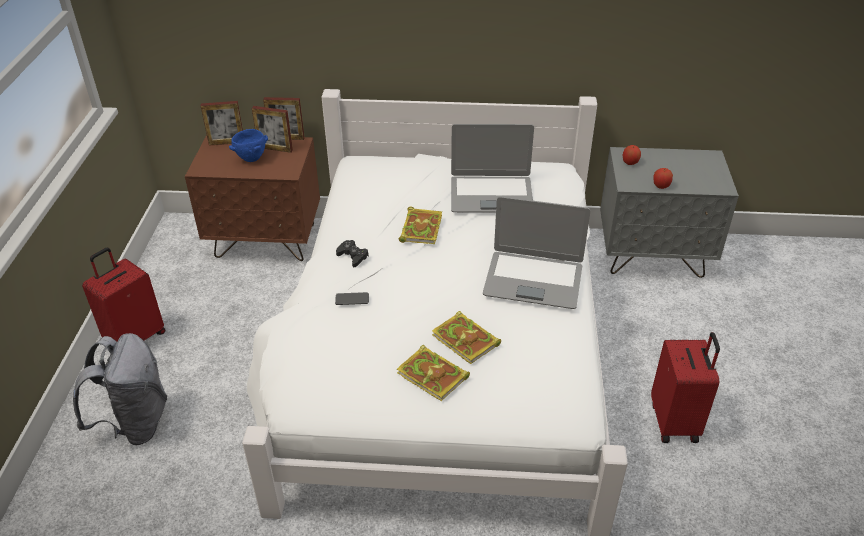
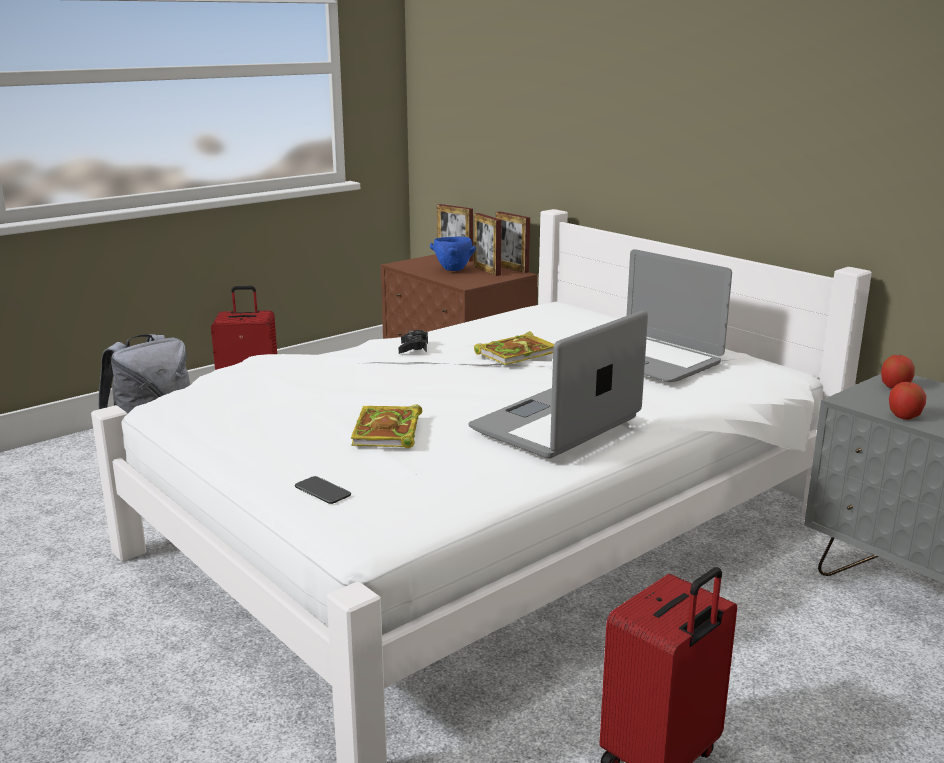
camera: 45 degrees right, 20 degrees down
phone [335,292,369,305] -> phone moved to [295,476,351,504]
book [397,345,470,401] -> none
laptop [483,196,590,309] -> laptop turned 75 degrees clockwise [468,310,648,459]

